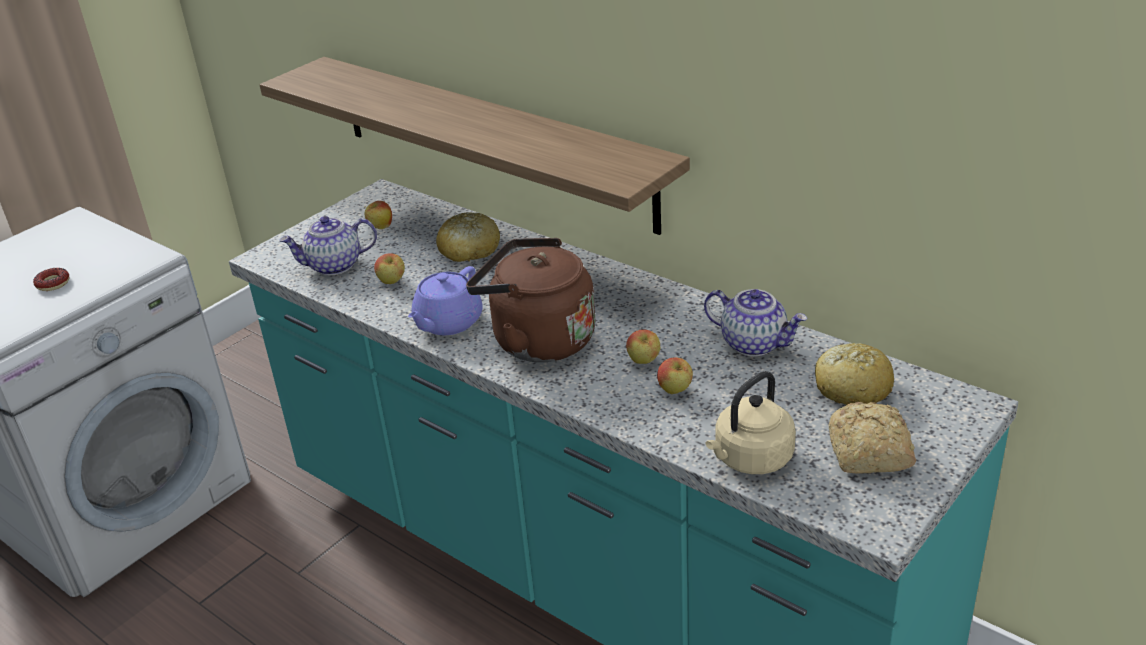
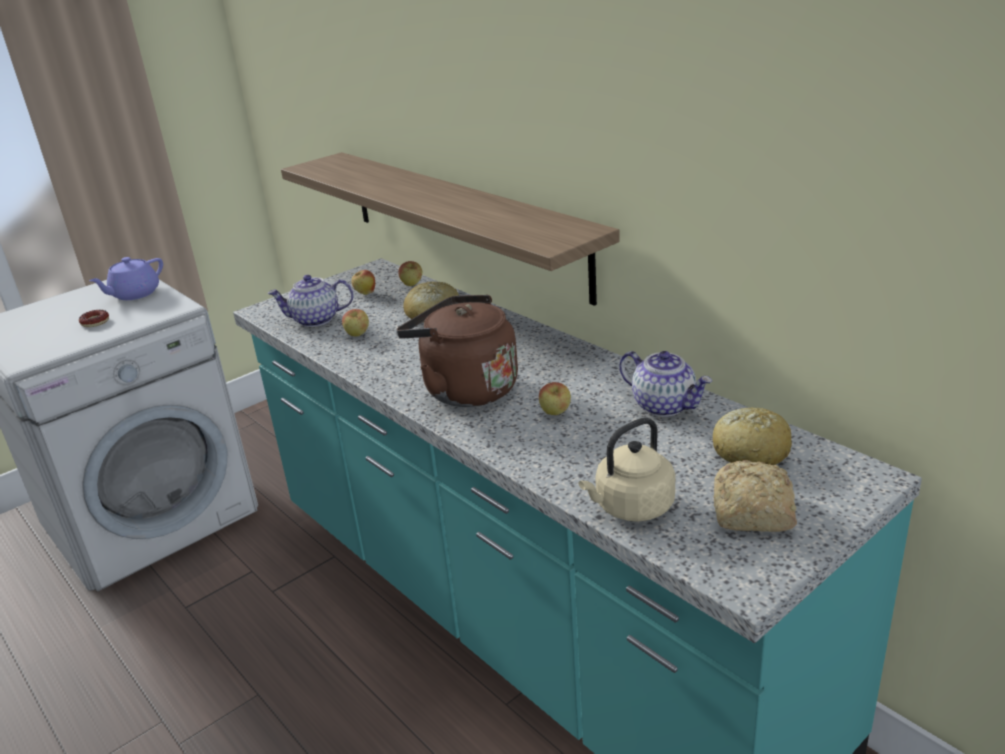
camera: 10 degrees right, 5 degrees down
purple teapot [408,266,482,335] -> purple teapot moved to [89,257,163,300]
apple [657,358,693,394] -> apple moved to [398,261,422,286]

